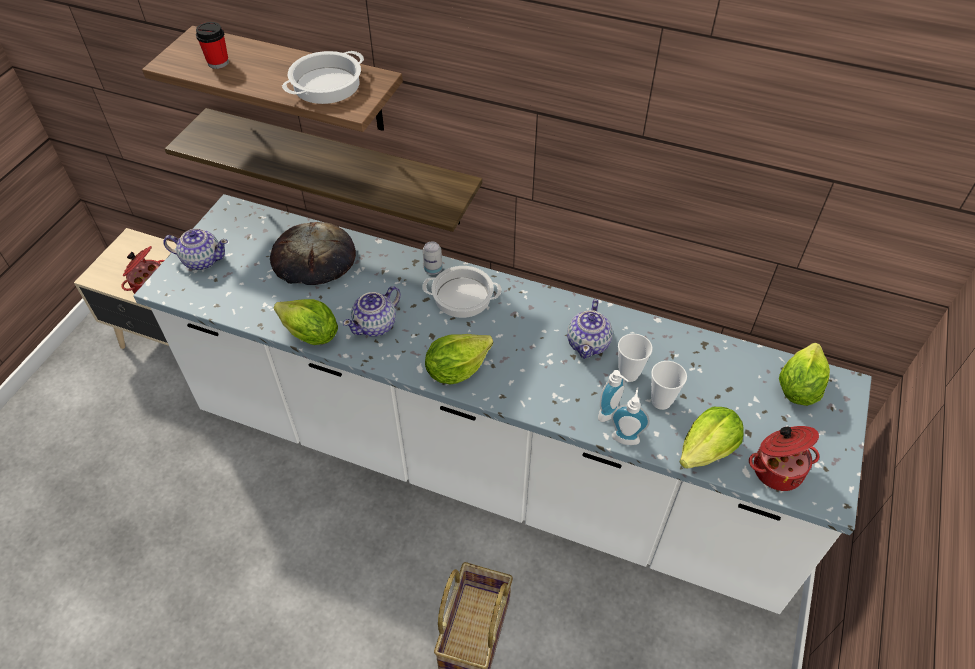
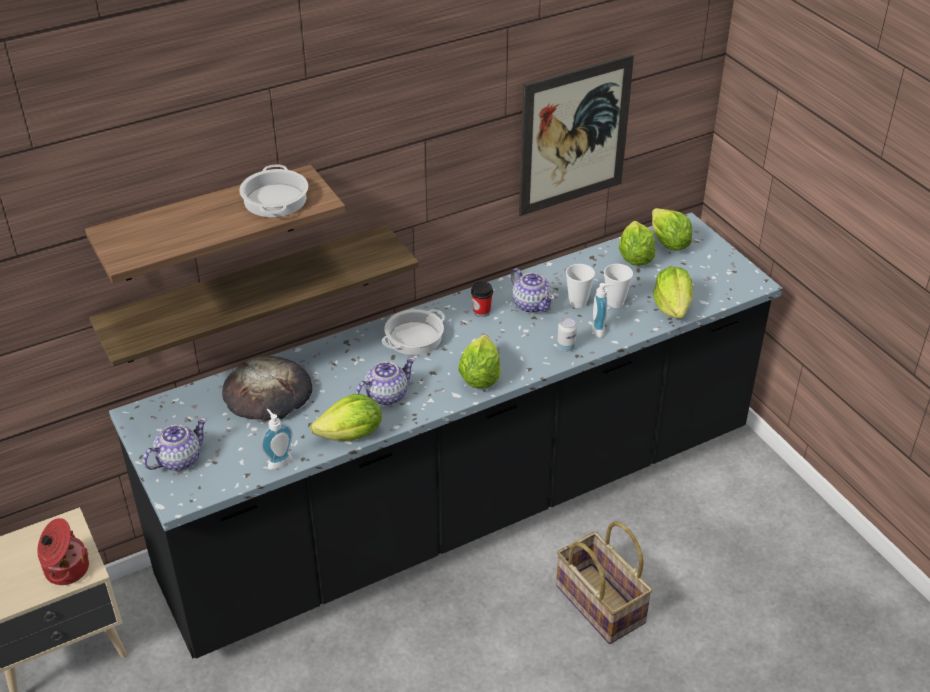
camera: 50 degrees left, 10 degrees down
white counter [133,194,872,614] -> black counter [109,212,783,659]
cup [196,22,229,69] -> cup moved to [471,281,493,317]
teapot [343,286,401,337] -> teapot turned 120 degrees counterclockwise [356,357,415,405]
can [422,241,442,275] -> can moved to [557,318,577,352]
soap dispenser [611,387,650,445] -> soap dispenser moved to [261,409,293,470]
cooking pot [749,426,819,491] -> none
none -> picture [519,54,634,216]
none -> lettuce [619,221,655,266]

